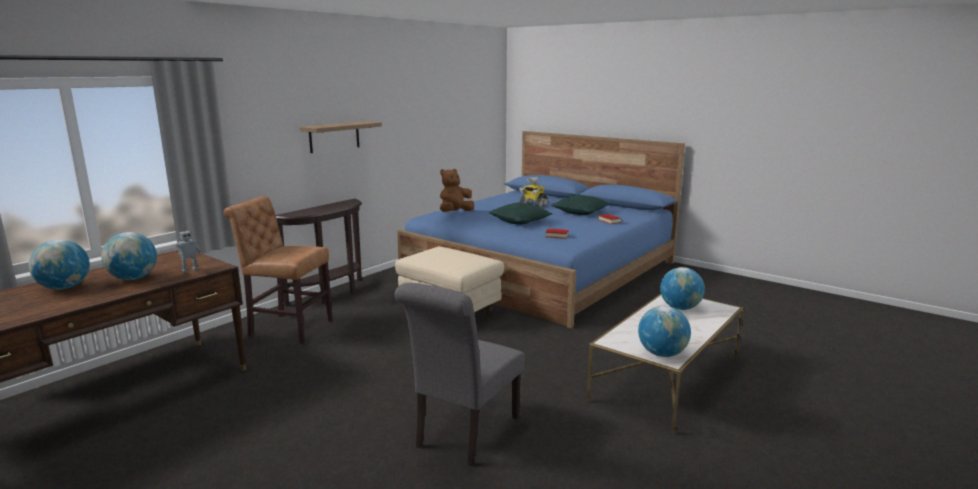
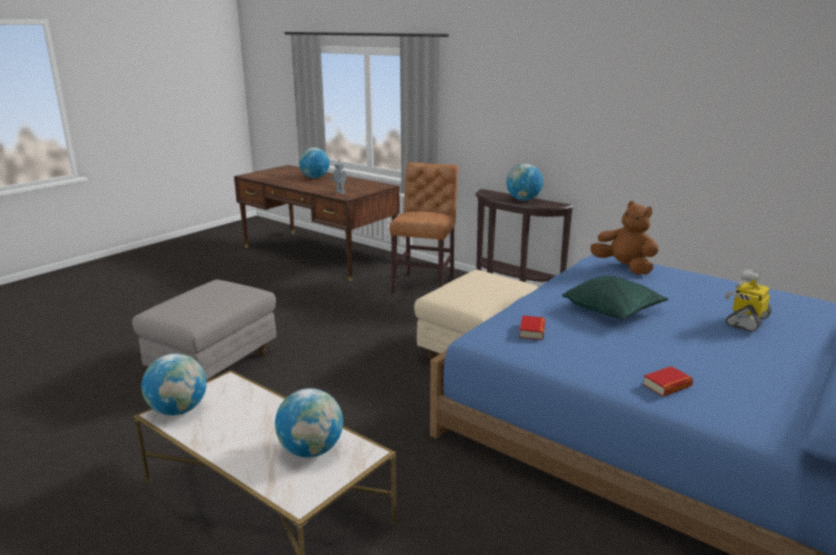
camera: 90 degrees right, 5 degrees up
globe [101,232,157,280] -> globe moved to [506,164,543,201]
shelf [300,121,382,153] -> none
grey chair [395,283,525,467] -> grey ottoman [132,279,276,381]
green pillow [551,195,611,215] -> none

